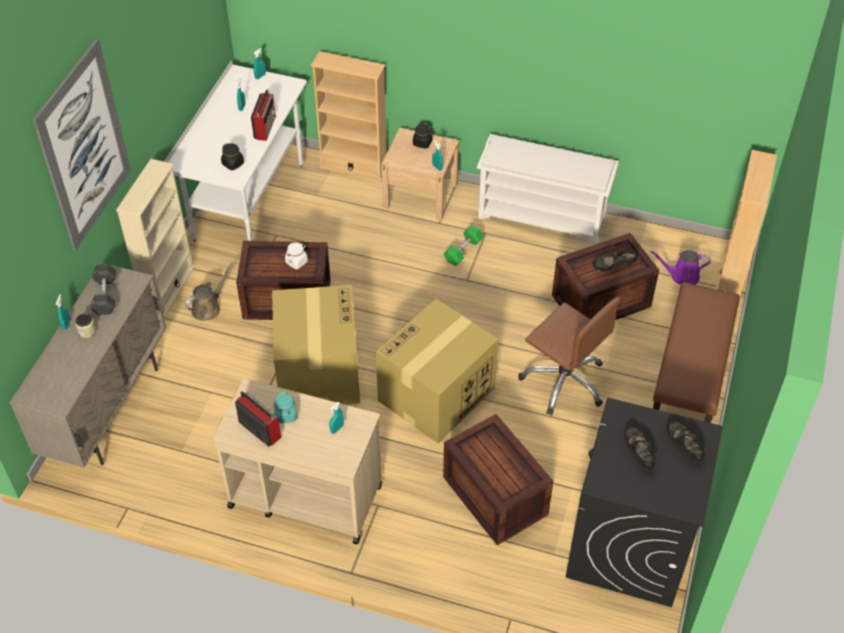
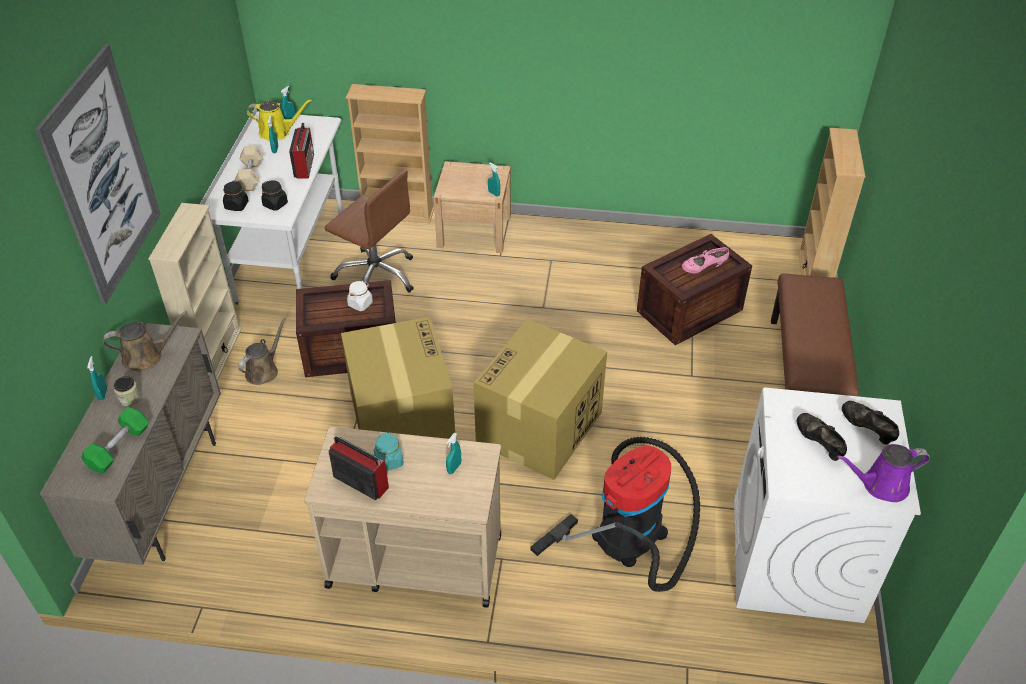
camera: 10 degrees left, 5 degrees down
black dumbbell [91,264,116,315] -> brown watering can [103,311,187,371]
black jar [413,123,433,149] -> black jar moved to [223,181,249,211]
crate [443,414,553,545] -> vacuum cleaner [531,437,700,592]
green dumbbell [444,225,484,266] -> green dumbbell moved to [81,407,149,473]
white shoe rack [477,134,619,244] -> none
brown office chair [518,297,620,415] -> brown office chair moved to [325,170,414,293]
black washing machine [566,398,723,607] -> white washing machine [734,388,921,623]
black shoe [592,251,638,271] -> pink shoe [682,247,729,273]
purple watering can [650,250,711,285] -> purple watering can moved to [837,444,930,502]
none -> beige dumbbell [234,146,264,191]
none -> yellow watering can [247,99,312,141]

